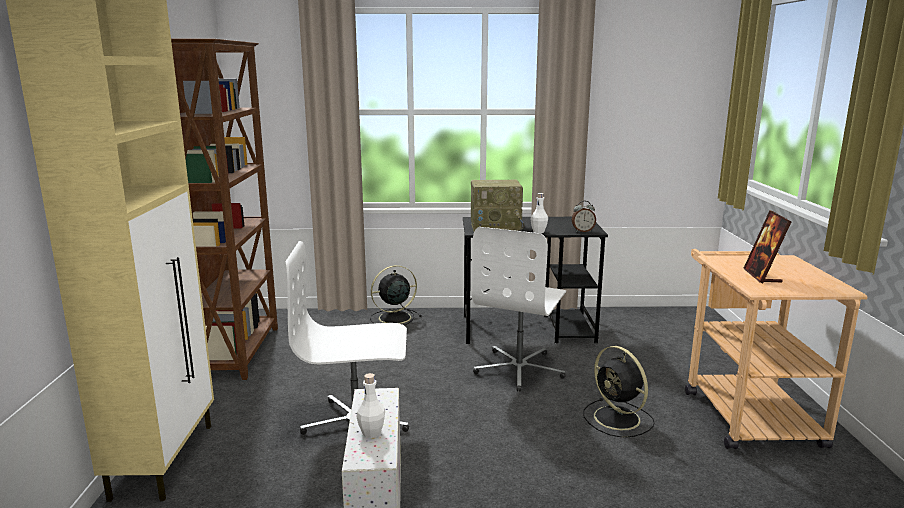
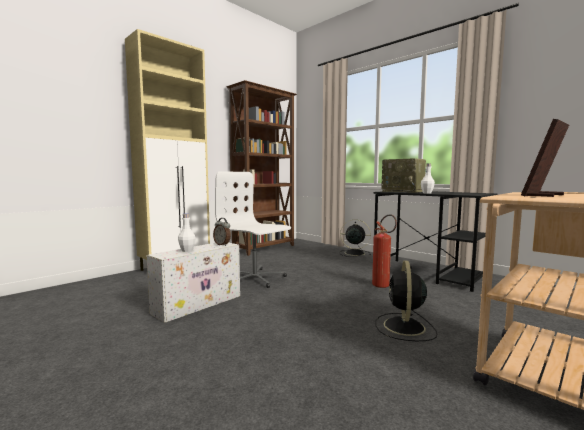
camera: 45 degrees right, 10 degrees down
white office chair [471,227,566,392] -> fire extinguisher [372,214,397,288]
alarm clock [572,201,596,232] -> alarm clock moved to [213,218,231,246]

